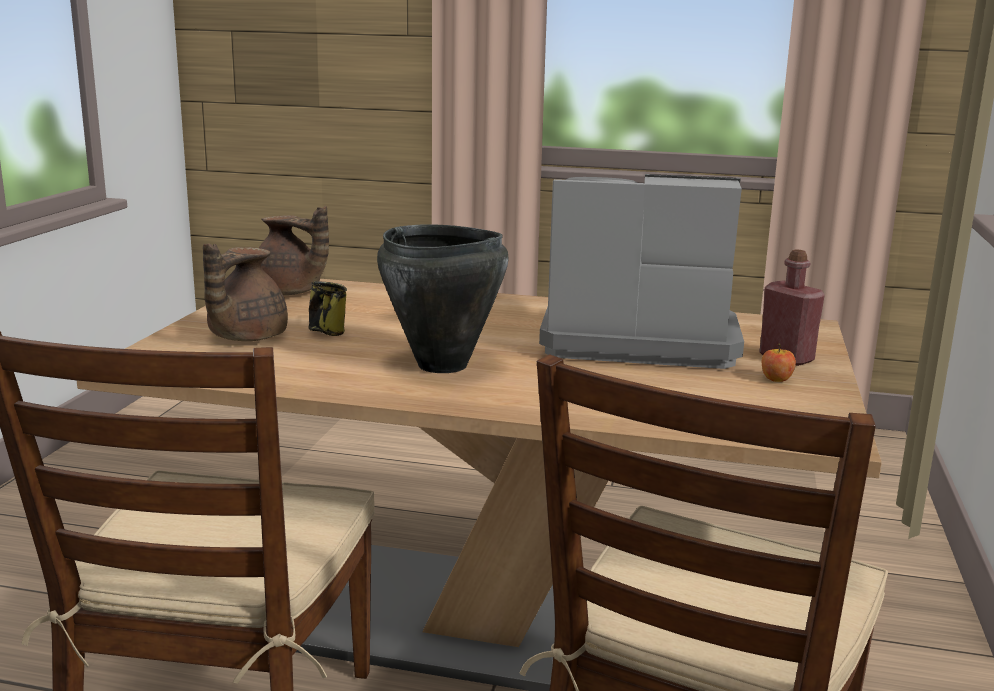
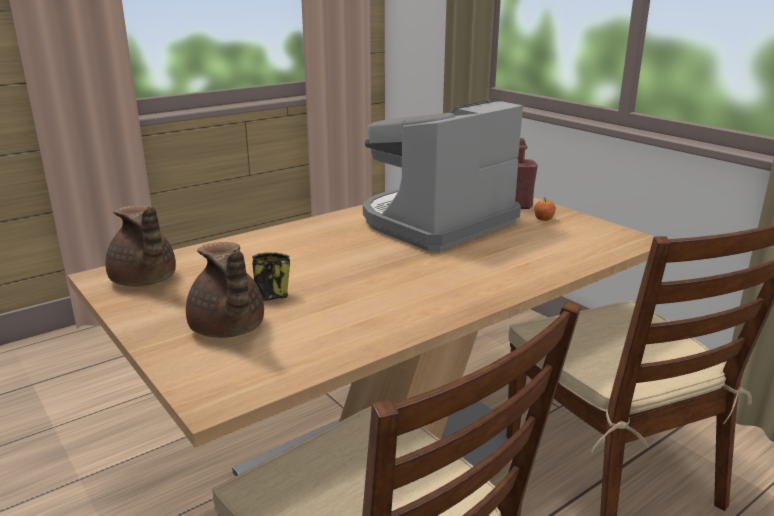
camera: 50 degrees left, 5 degrees up
brown teapot [259,206,329,295] -> brown teapot turned 75 degrees clockwise [105,205,176,286]
black cooking pot [377,224,509,373] -> none

